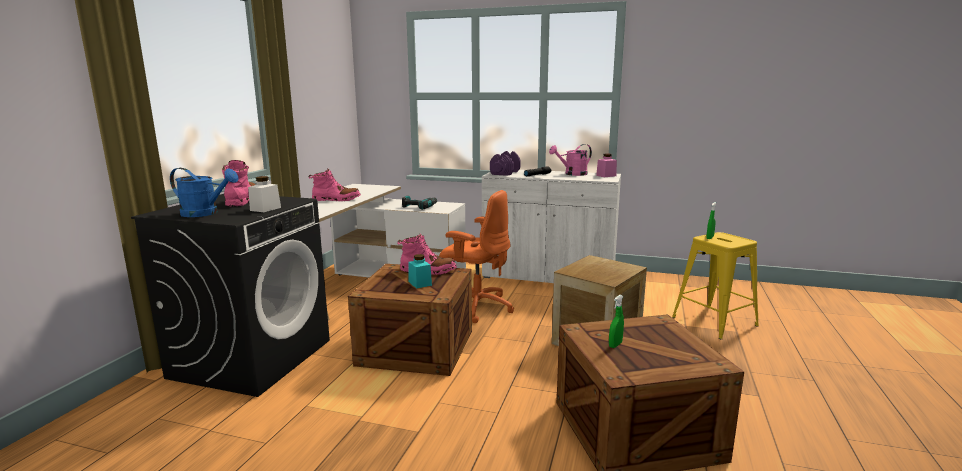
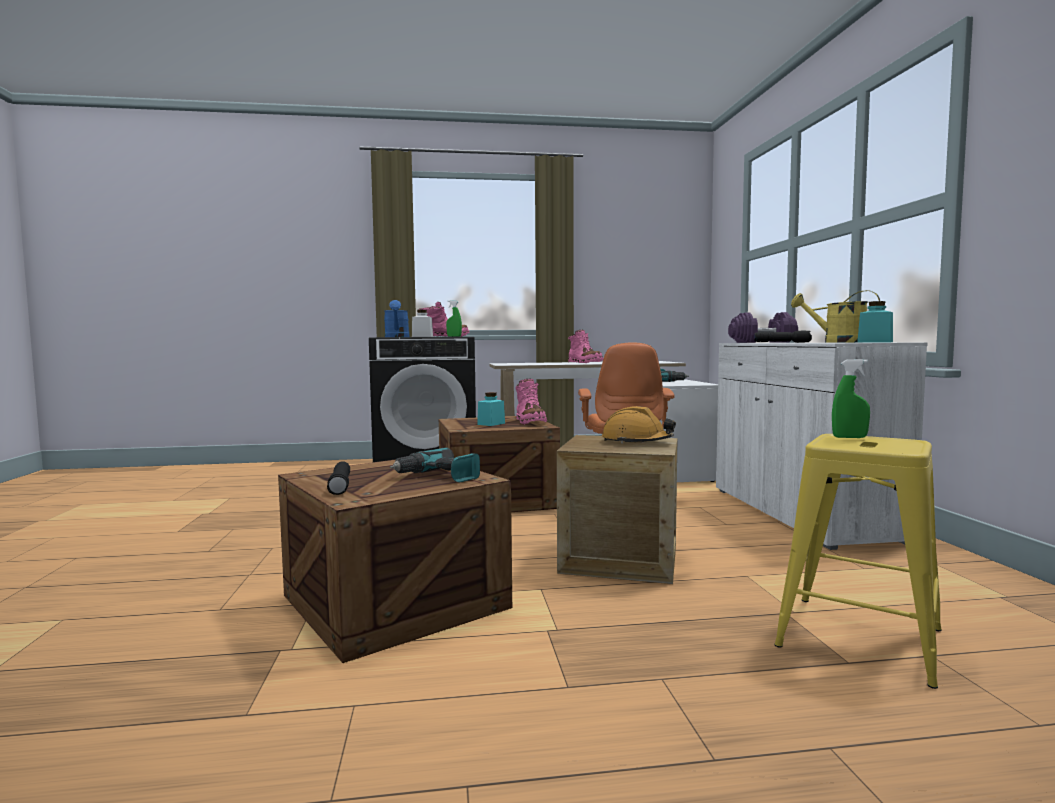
camera: 65 degrees right, 10 degrees down
pink watering can [549,144,592,176] -> yellow watering can [791,290,880,342]
pink jar [596,154,617,177] -> turquoise jar [857,301,893,343]
green spray bottle [609,295,624,348] -> green spray bottle moved to [446,300,462,337]
none -> black flashlight [327,461,350,495]
none -> power drill [390,447,480,482]
none -> orange hard hat [602,406,676,444]

